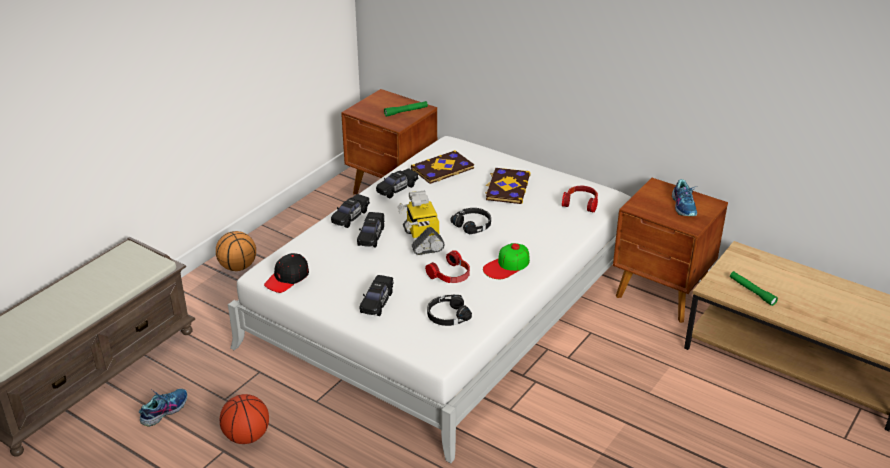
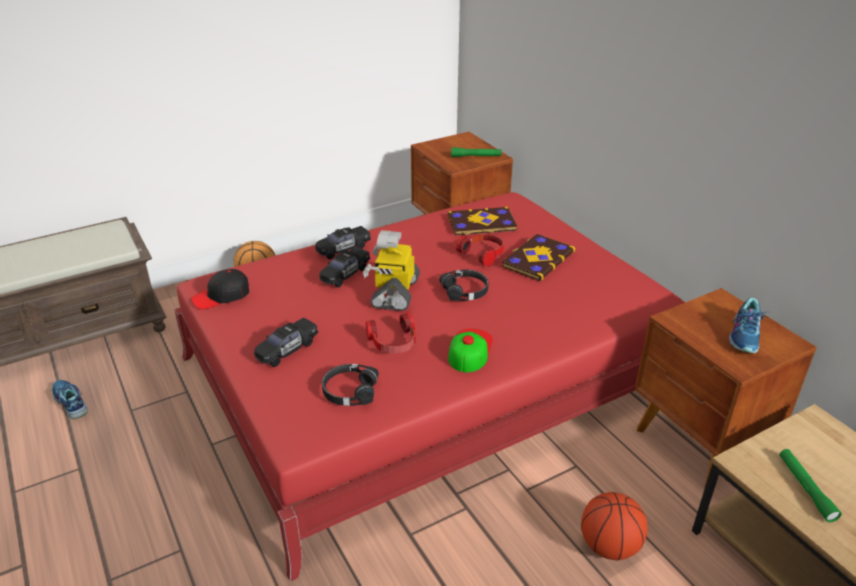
camera: 25 degrees right, 0 degrees up
shoe [139,389,187,427] -> shoe turned 105 degrees counterclockwise [51,380,88,419]
basketball [220,394,269,444] -> basketball moved to [581,492,648,560]
white bed [228,136,631,463] -> red bed [174,192,685,582]
black toy car [376,168,418,199] -> none
cap [483,243,530,279] -> cap turned 120 degrees clockwise [448,329,493,372]
headphones [562,186,598,213] -> headphones moved to [456,234,504,266]

